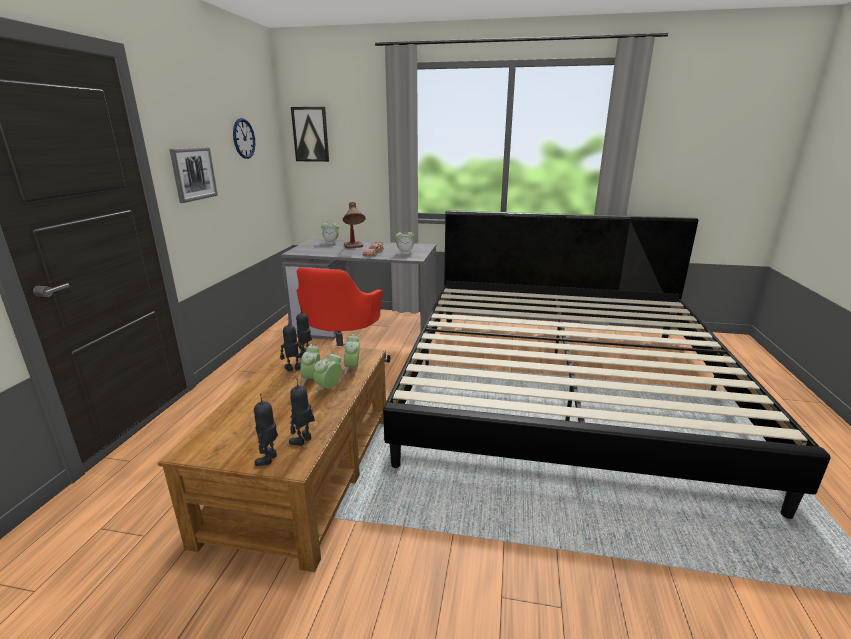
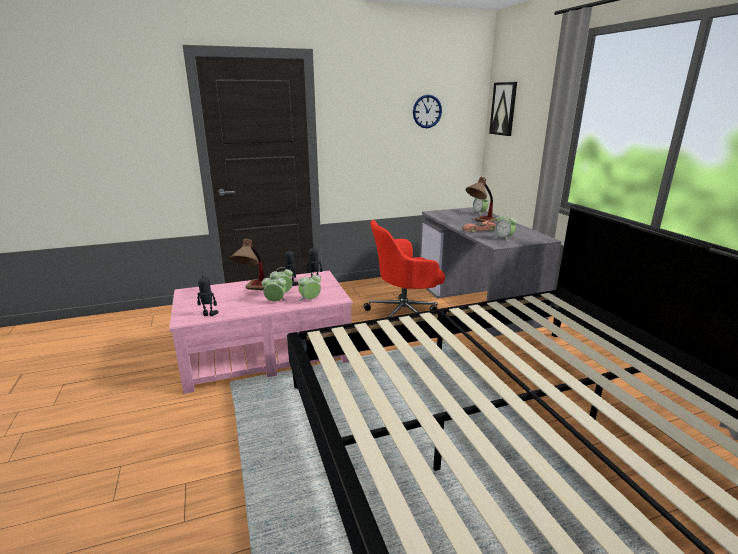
camera: 60 degrees right, 0 degrees up
brown coffee table [157,343,386,572] -> pink coffee table [169,271,353,394]
picture [169,147,218,203] -> none
toy robot [254,394,278,466] -> none
none -> table lamp [230,239,265,290]

